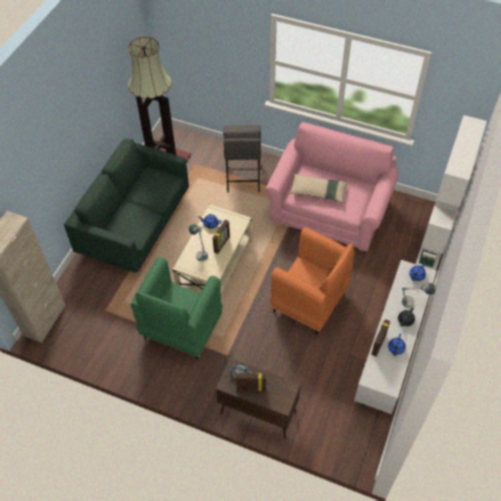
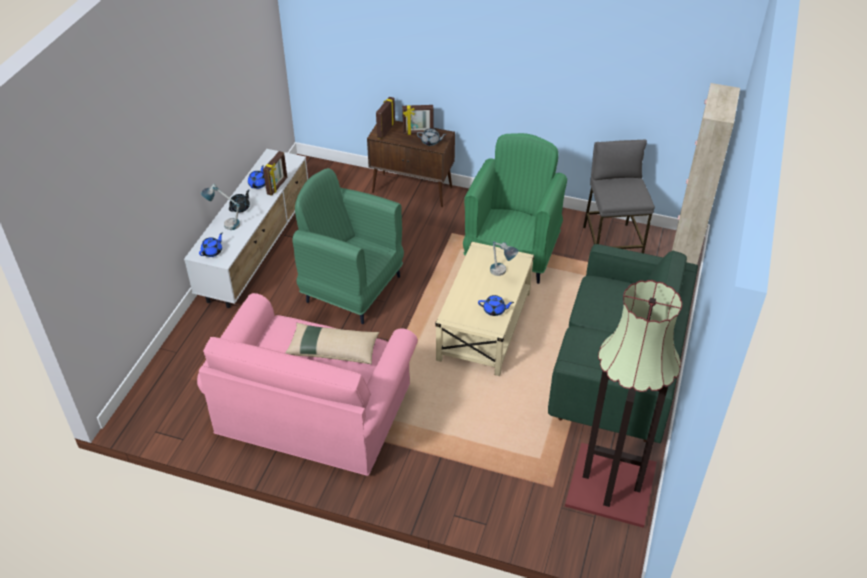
camera: 175 degrees right, 10 degrees down
picture frame [213,220,230,254] -> picture frame moved to [376,97,395,139]
grey stool [223,125,261,193] -> grey stool moved to [583,139,655,253]
orange armchair [270,227,354,335] -> green armchair [292,168,404,324]
white bookcase [416,115,487,270] -> none

